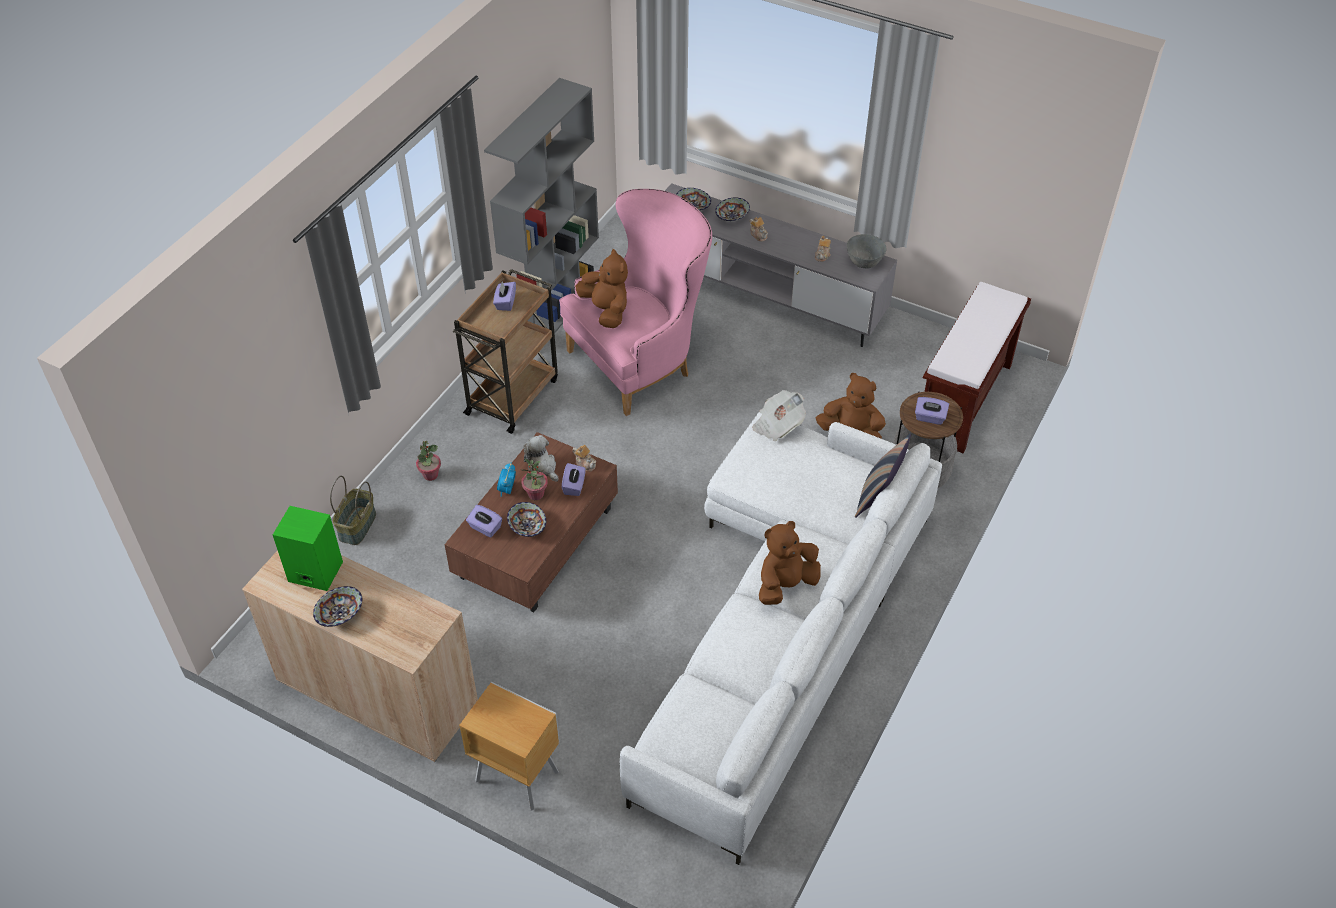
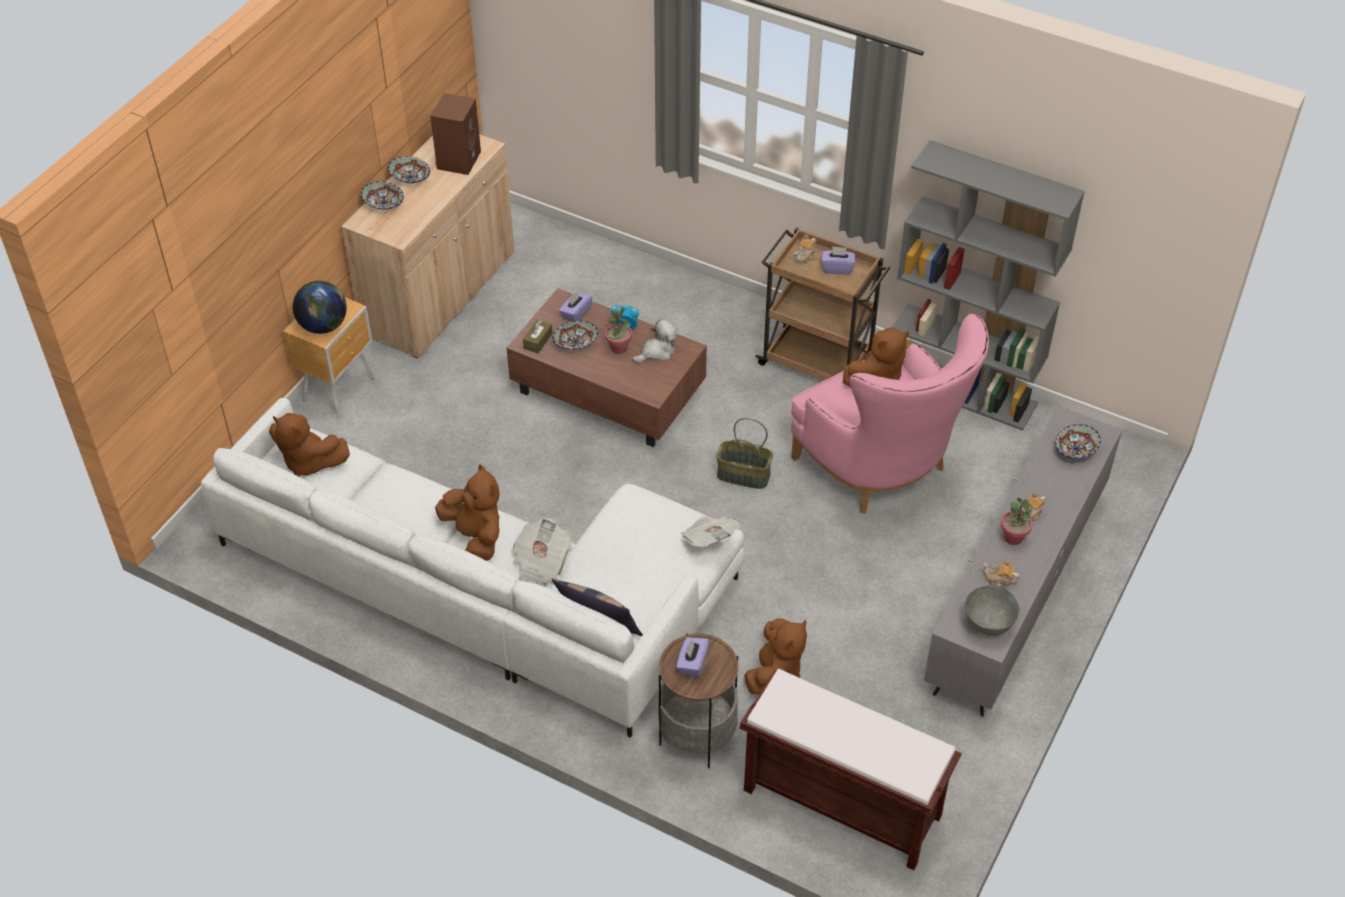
camera: 90 degrees right, 0 degrees up
green speaker [273,506,343,591] -> brown speaker [430,93,481,175]
basket [330,476,376,545] -> basket moved to [716,418,773,489]
potted plant [416,441,441,481] -> potted plant moved to [1001,498,1032,545]
purple tissue box [562,463,586,496] -> none
teapot [573,445,596,472] -> teapot moved to [793,235,816,264]
bowl [715,198,750,222] -> bowl moved to [361,181,404,210]
none -> brown plush toy [269,413,350,477]
none -> globe [293,281,347,334]
none -> newspaper [513,518,572,584]
none -> brown tissue box [523,320,552,353]

